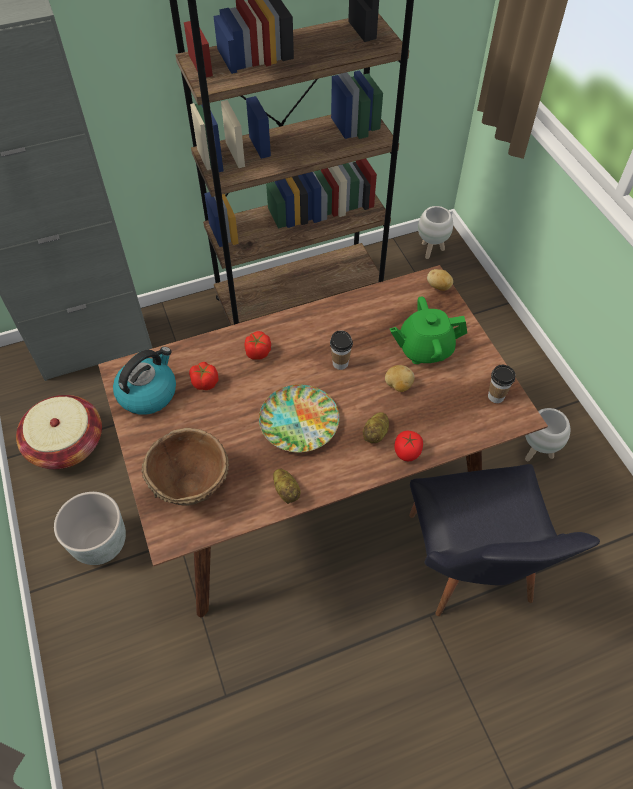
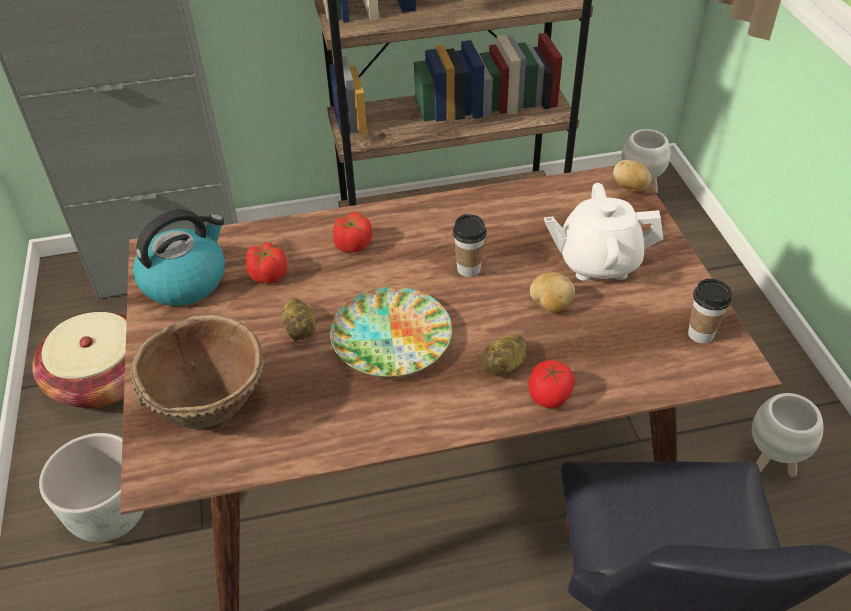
camera: 10 degrees right, 10 degrees down
potato [273,469,301,504] -> potato moved to [281,299,316,341]
green teapot [390,296,467,364] -> white teapot [544,183,663,281]

